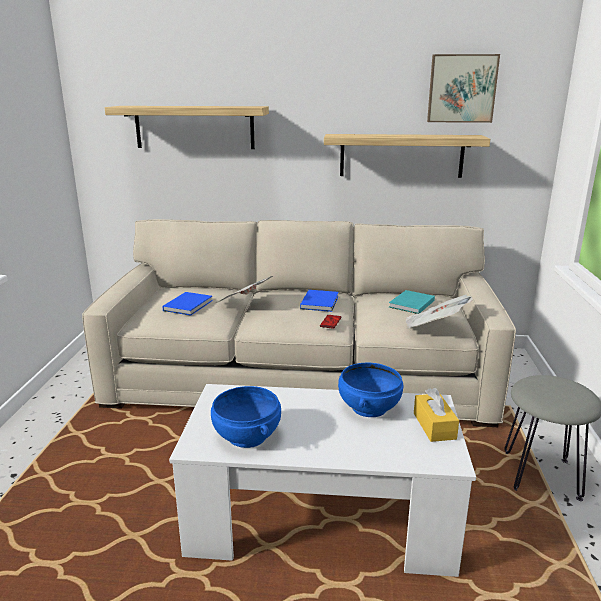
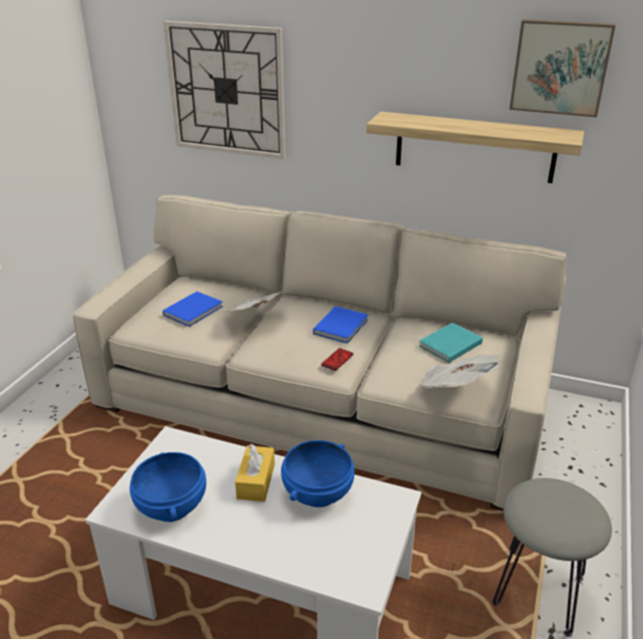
camera: 15 degrees right, 10 degrees up
shelf [105,106,269,149] -> wall clock [163,21,286,159]
yellow tissue box [414,388,459,442] -> yellow tissue box moved to [235,444,275,502]

